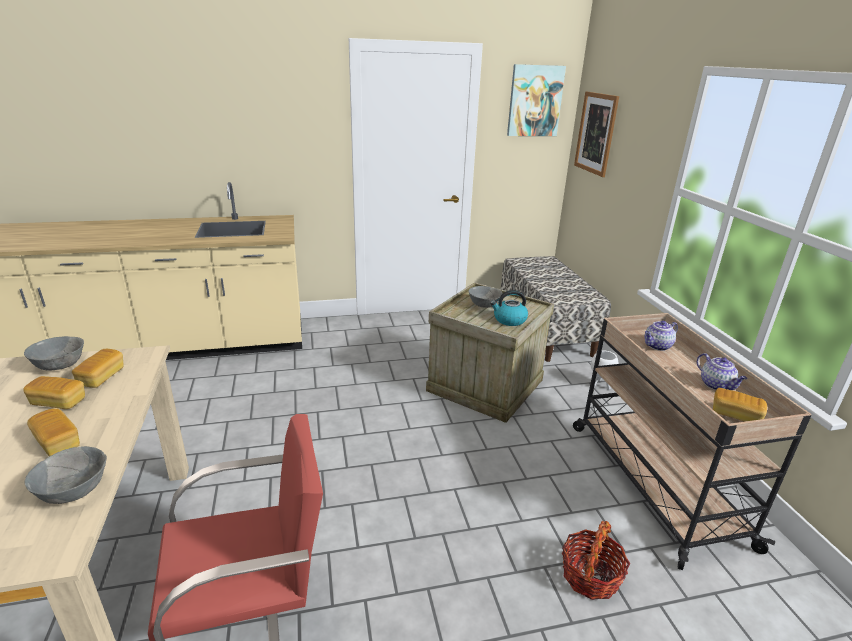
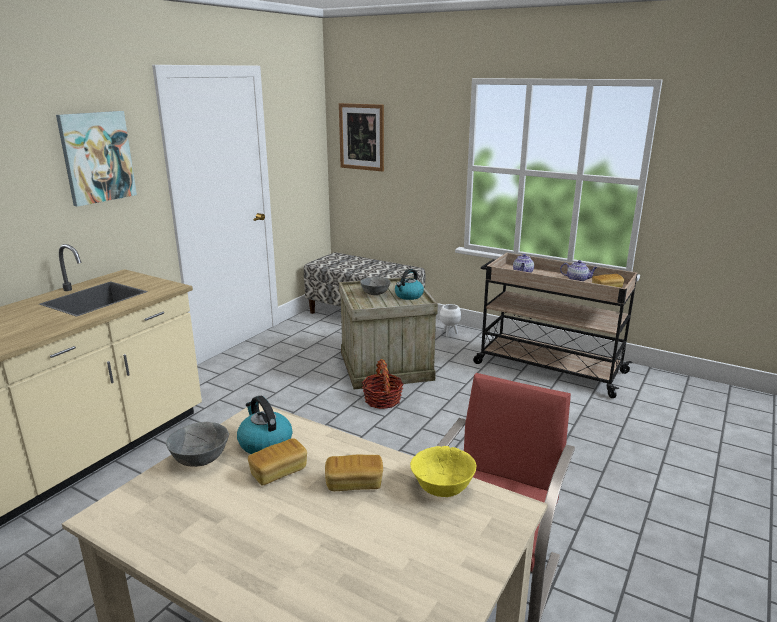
camera: 45 degrees left, 5 degrees down
grey bowl [25,446,107,504] -> yellow bowl [410,446,476,497]
bread [72,349,124,388] -> kettle [237,396,292,454]
picture [507,64,566,136] -> picture moved to [56,111,137,207]
basket [562,521,630,600] -> basket moved to [362,359,404,409]

